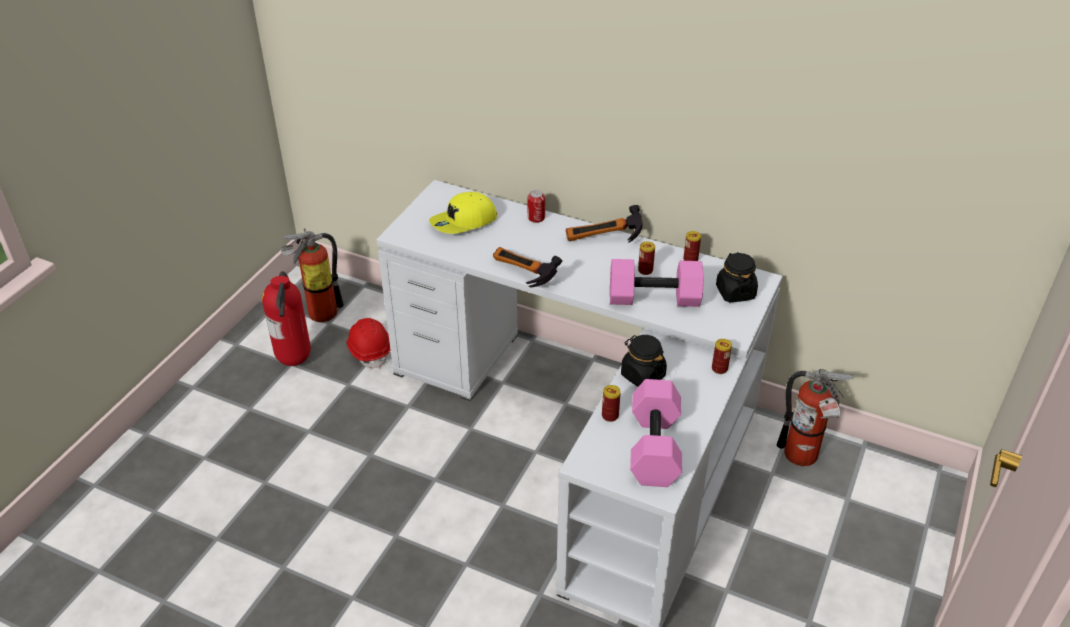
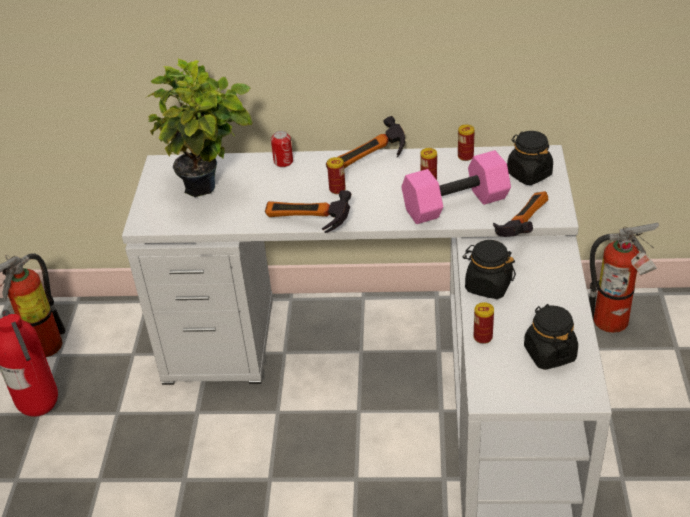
camera: 20 degrees left, 0 degrees up
red hard hat [346,318,390,369] -> none
yellow cap [429,192,497,234] -> potted plant [147,58,253,197]
pink dumbbell [630,379,682,487] -> black jar [524,304,578,370]
can [712,339,732,374] -> can moved to [327,157,346,194]
none -> hammer [493,191,549,237]

